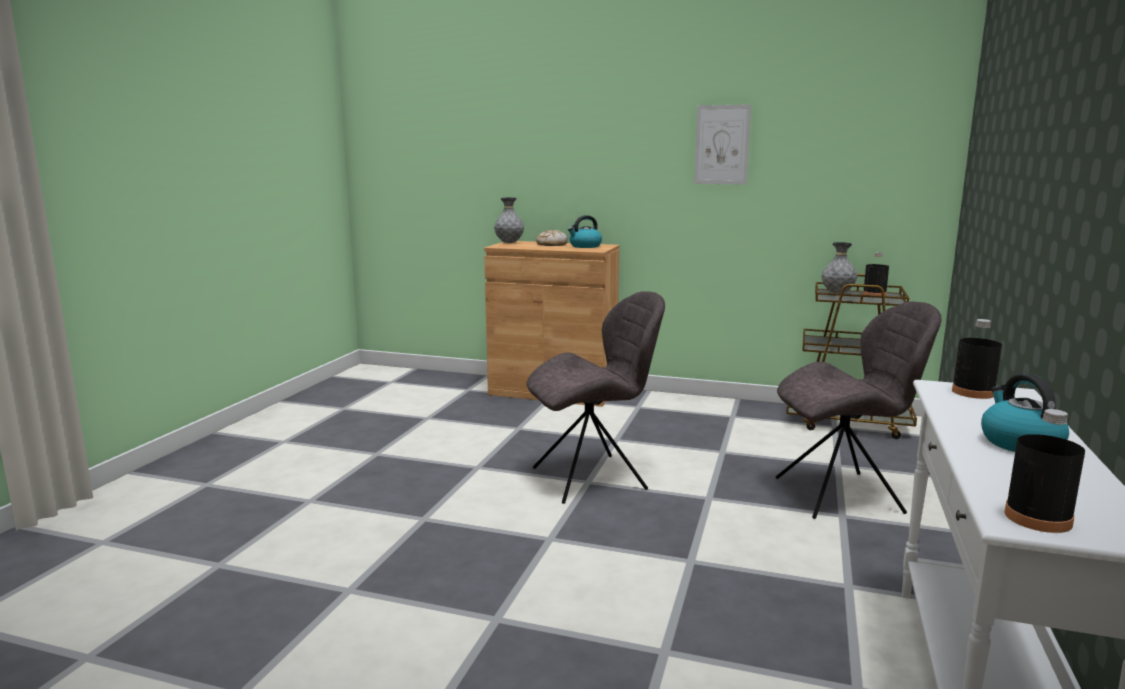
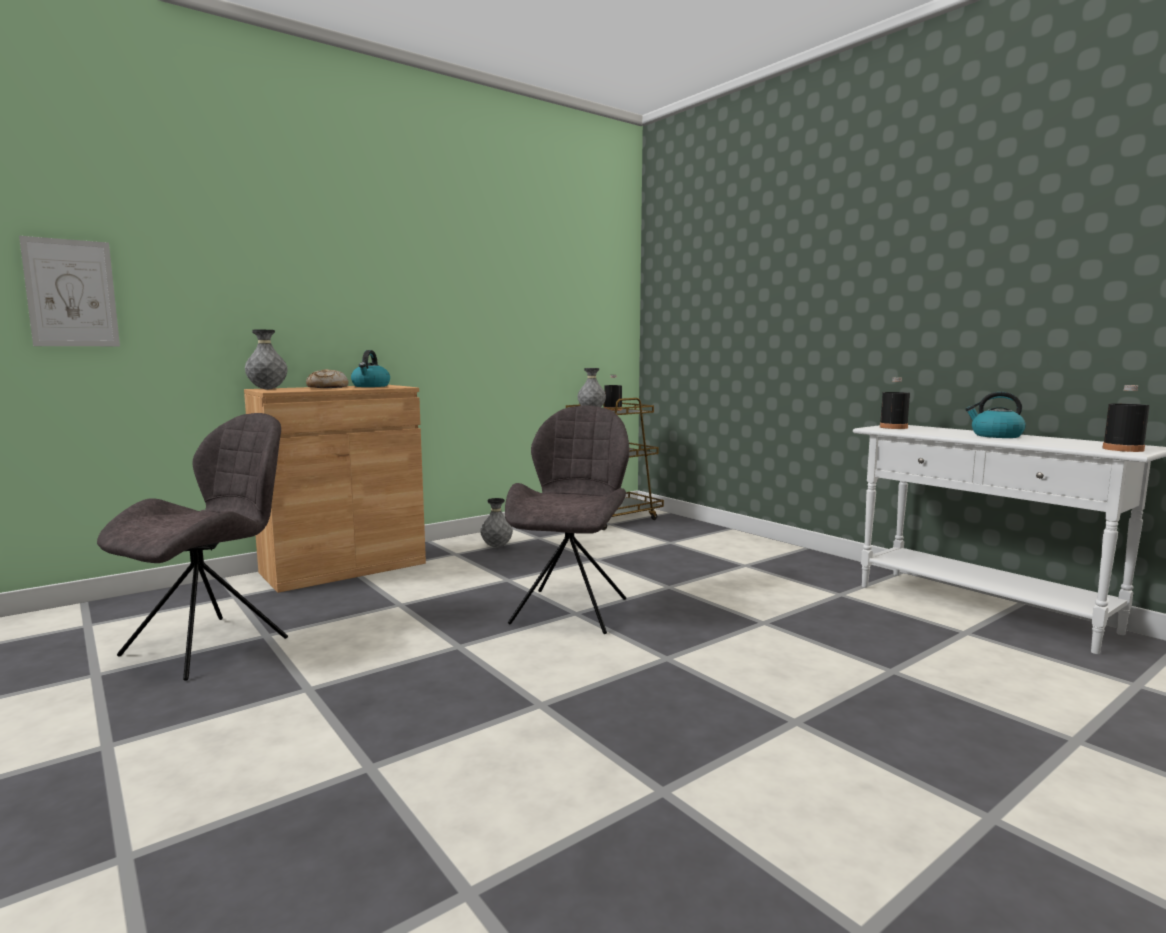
camera: 55 degrees left, 5 degrees down
picture [694,104,751,185] -> picture moved to [19,236,120,346]
grey chair [775,302,941,519] -> grey chair moved to [97,413,288,681]
none -> grey vase [480,498,513,548]

